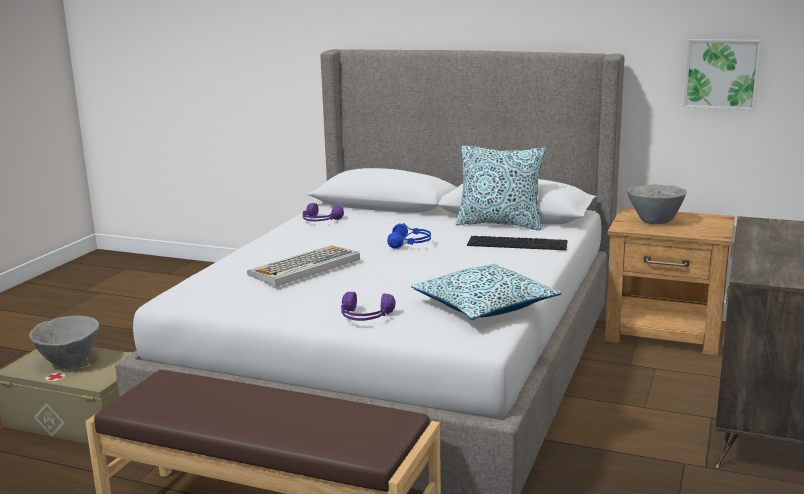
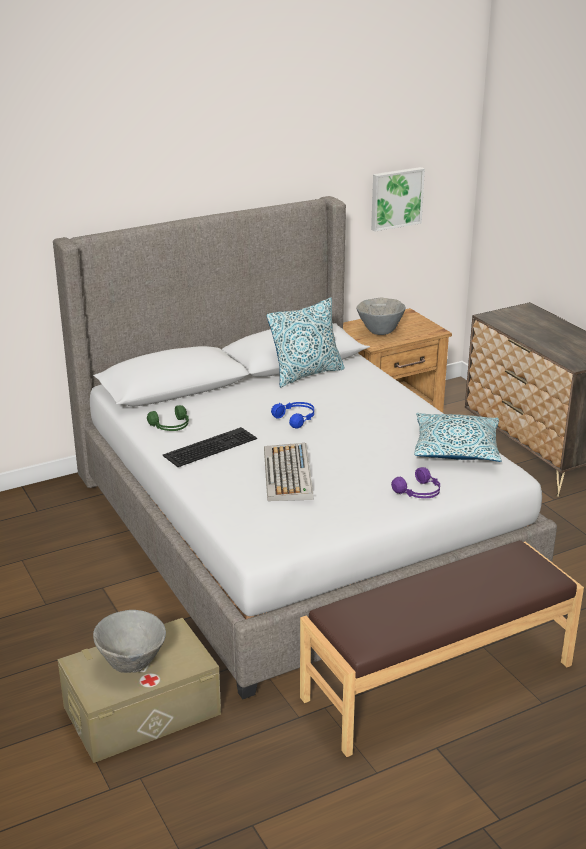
camera: 50 degrees left, 10 degrees up
purple headphones [302,203,344,221] -> green headphones [147,405,189,431]
keyboard [467,236,568,250] -> keyboard moved to [163,427,257,467]

